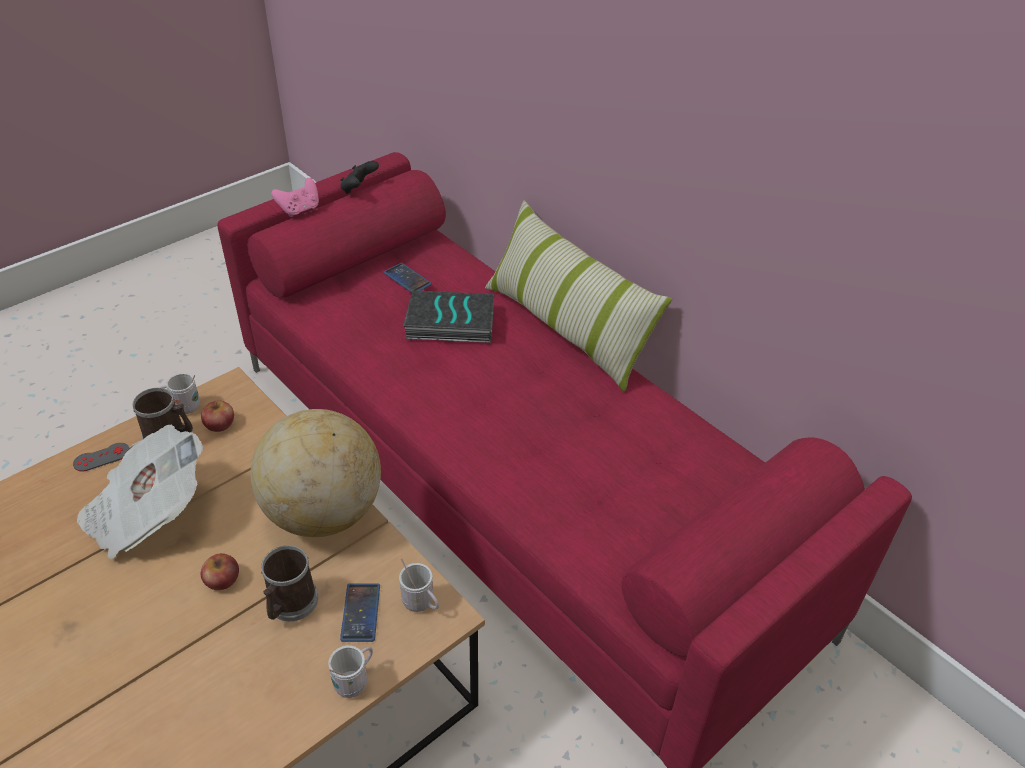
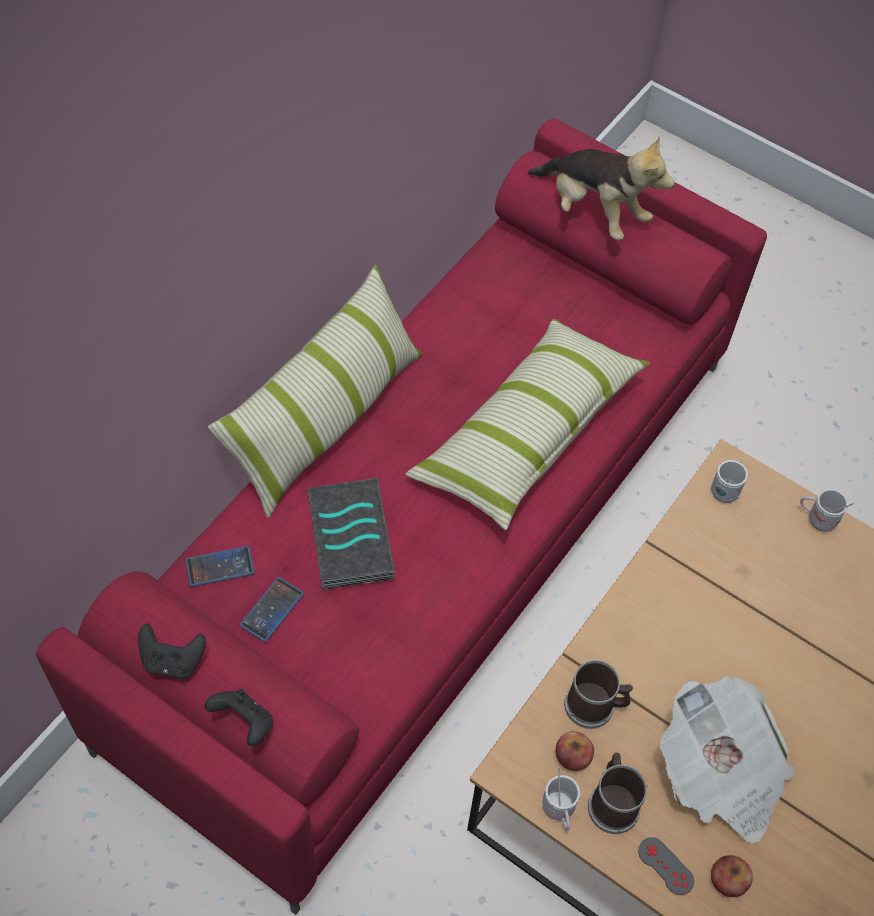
camera: 105 degrees left, 15 degrees up
apple [201,553,239,590] -> apple moved to [711,855,753,897]
globe [250,409,381,537] -> none
mug [261,545,318,621] -> mug moved to [564,660,633,729]
pink game controller [271,178,319,217] -> black game controller [205,689,273,746]
phone [340,583,380,642] -> phone moved to [185,546,255,587]
none -> pillow [405,319,650,530]
none -> plush toy [527,136,675,240]

